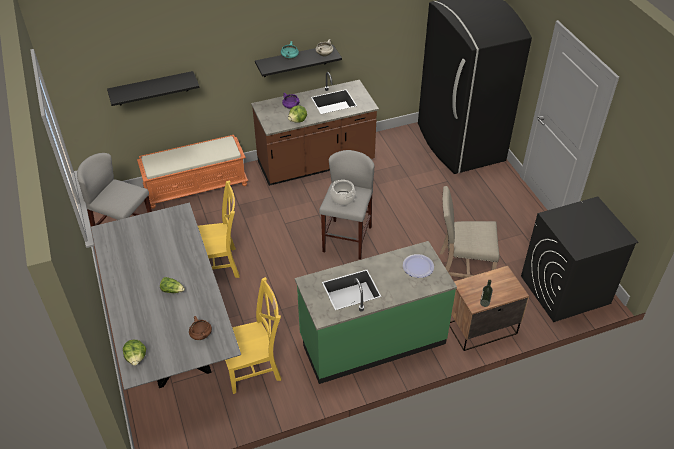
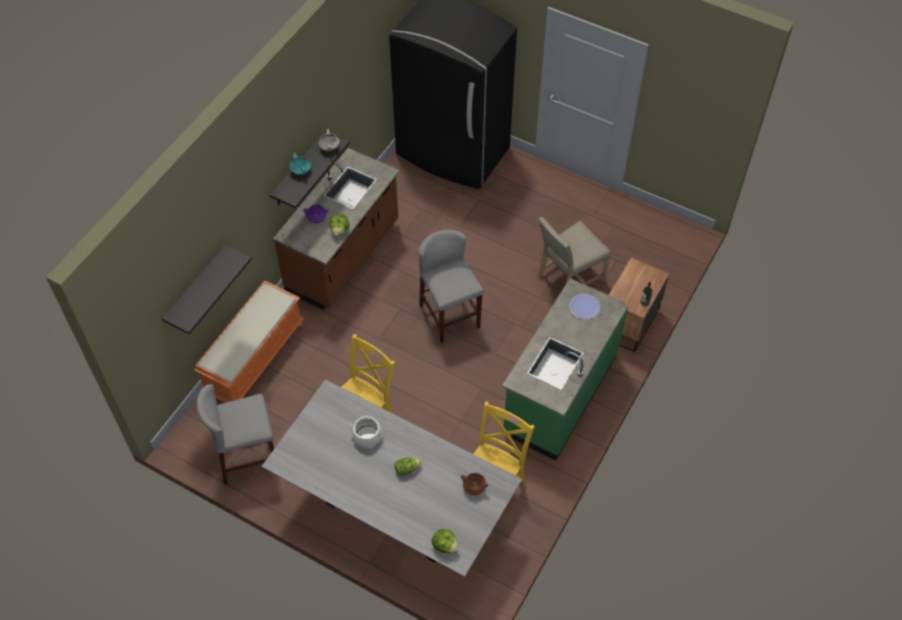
camera: 40 degrees left, 10 degrees up
cooking pot [330,180,356,205] -> cooking pot moved to [350,416,383,448]
black washing machine [521,196,638,322] -> none

